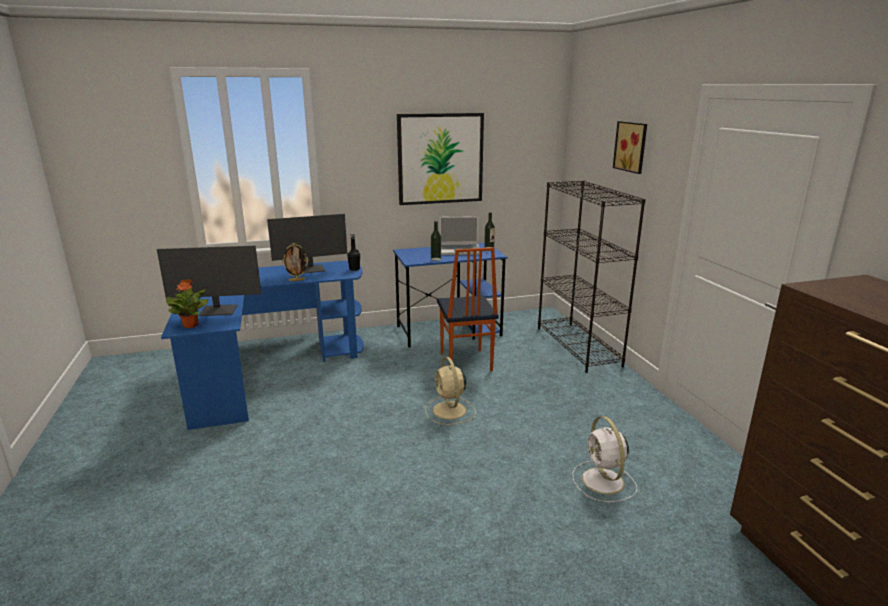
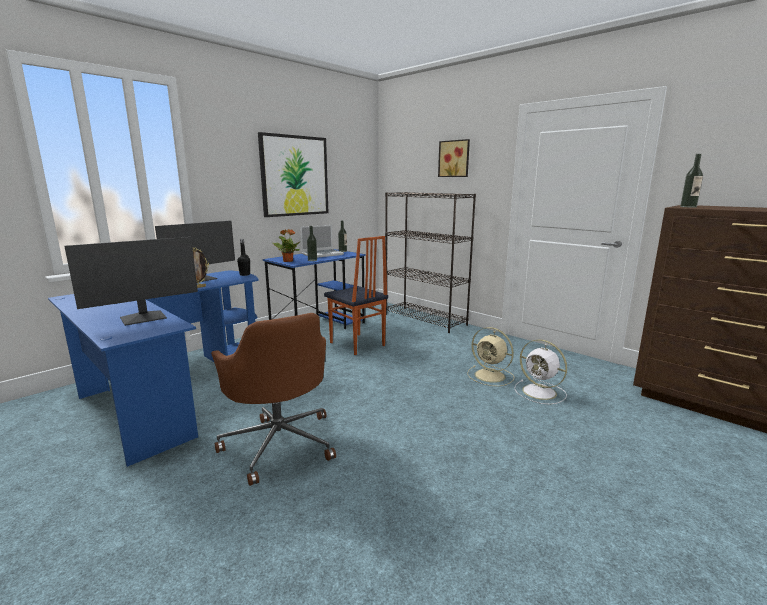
camera: 30 degrees left, 5 degrees down
potted plant [166,279,208,328] -> potted plant moved to [272,229,300,262]
beige fan [425,357,476,425] -> beige fan moved to [467,327,514,386]
none -> brown office chair [211,313,336,486]
none -> bottle [680,154,703,208]

